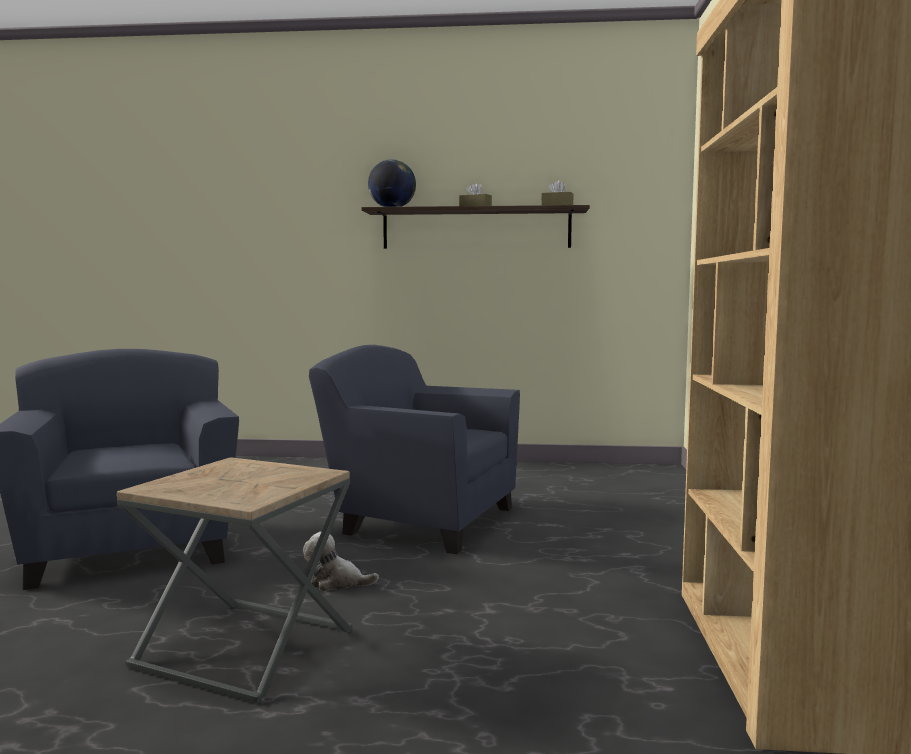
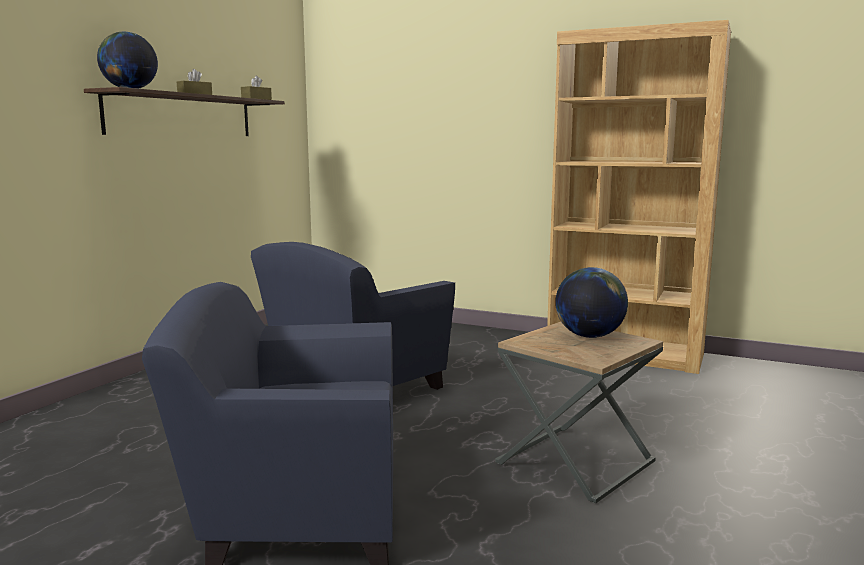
camera: 70 degrees left, 5 degrees up
plush toy [303,531,379,591] -> none
none -> globe [555,267,628,338]

